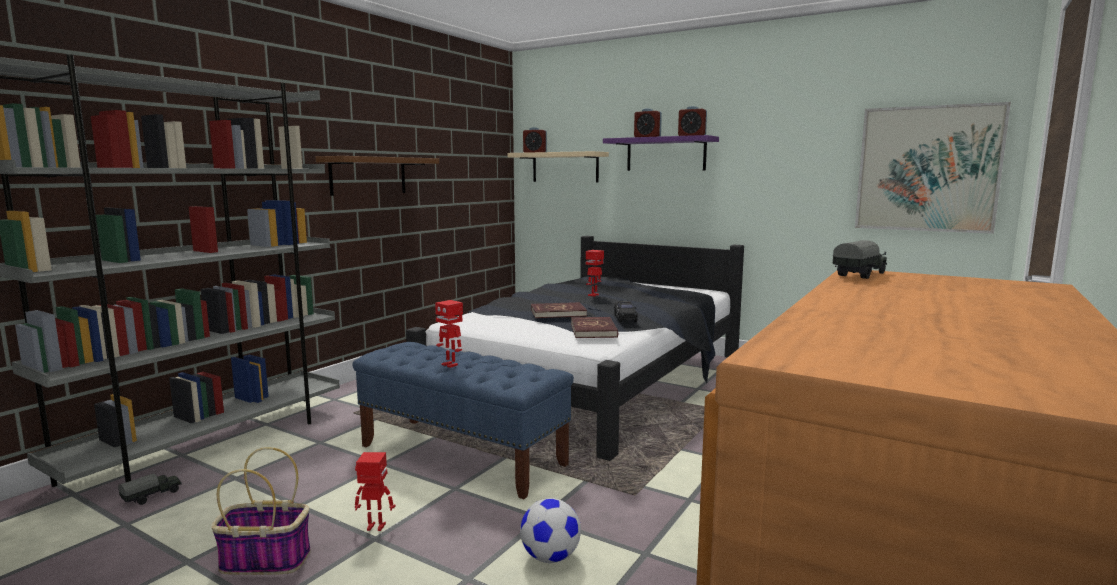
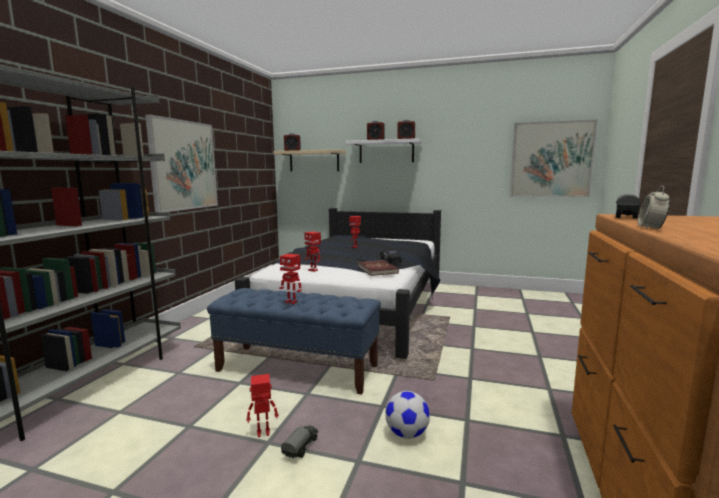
camera: 15 degrees left, 0 degrees up
toy truck [118,473,182,505] -> toy truck moved to [281,426,318,459]
basket [211,447,311,575] -> none
brown shelf [316,156,439,196] -> picture [145,114,218,212]
red book [531,302,587,318] -> none
purple shelf [603,135,719,171] -> white shelf [345,138,422,163]
none -> toy robot [304,231,321,272]
none -> alarm clock [638,186,670,229]

